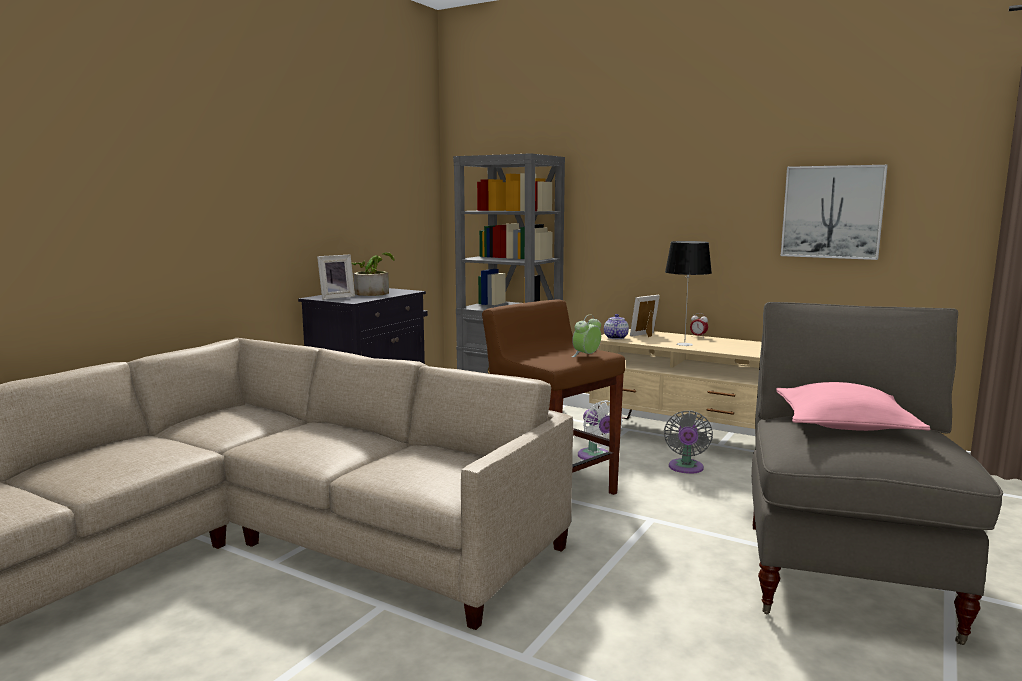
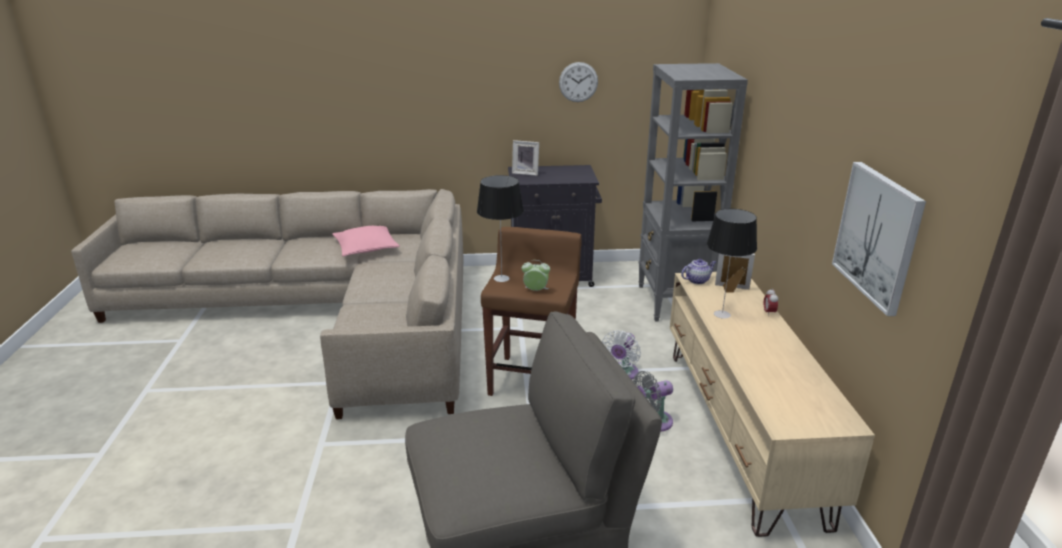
camera: 55 degrees right, 15 degrees up
potted plant [352,252,395,296] -> none
pink pillow [776,382,930,431] -> pink pillow moved to [332,226,400,257]
none -> table lamp [477,175,524,282]
none -> wall clock [559,62,598,102]

